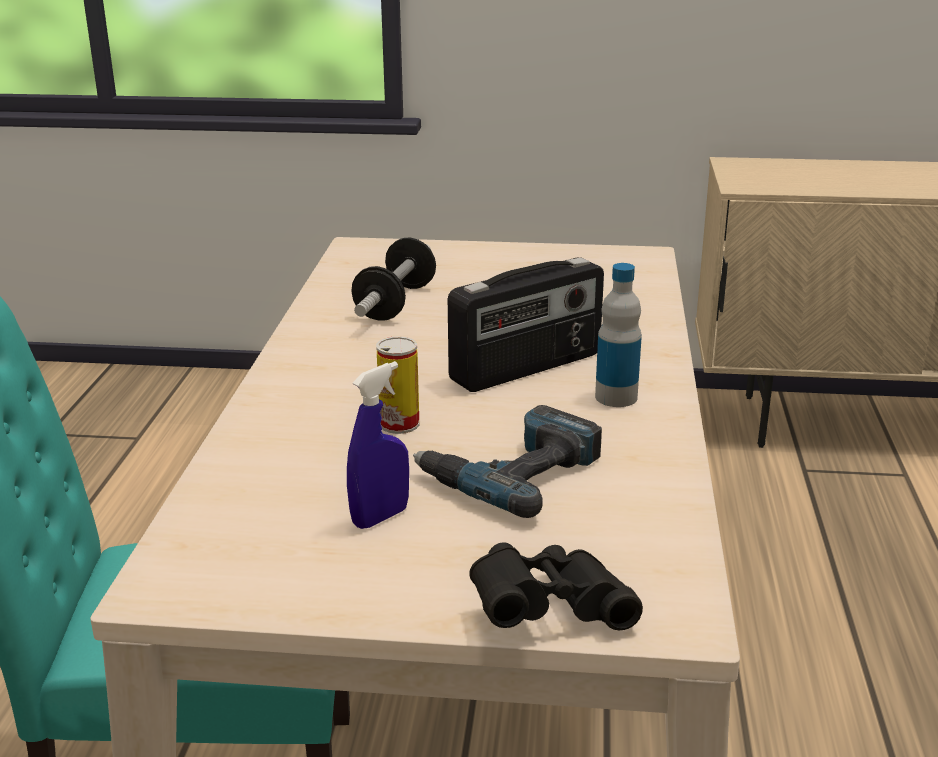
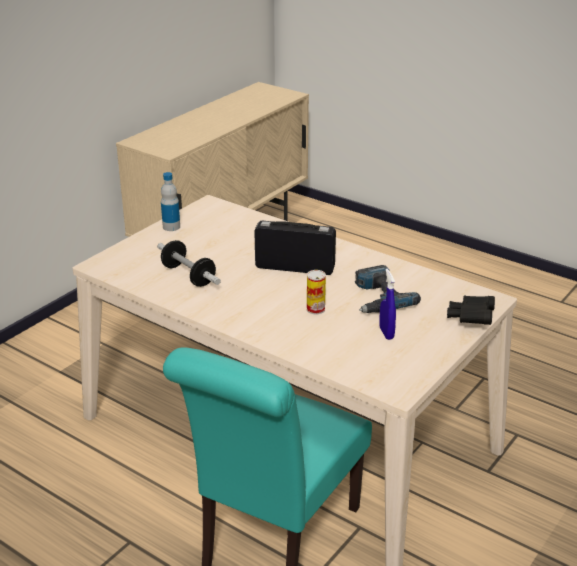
camera: 60 degrees left, 5 degrees up
radio [448,258,604,392] -> radio turned 75 degrees counterclockwise [254,221,336,275]
bottle [595,263,642,407] -> bottle moved to [161,172,180,231]

